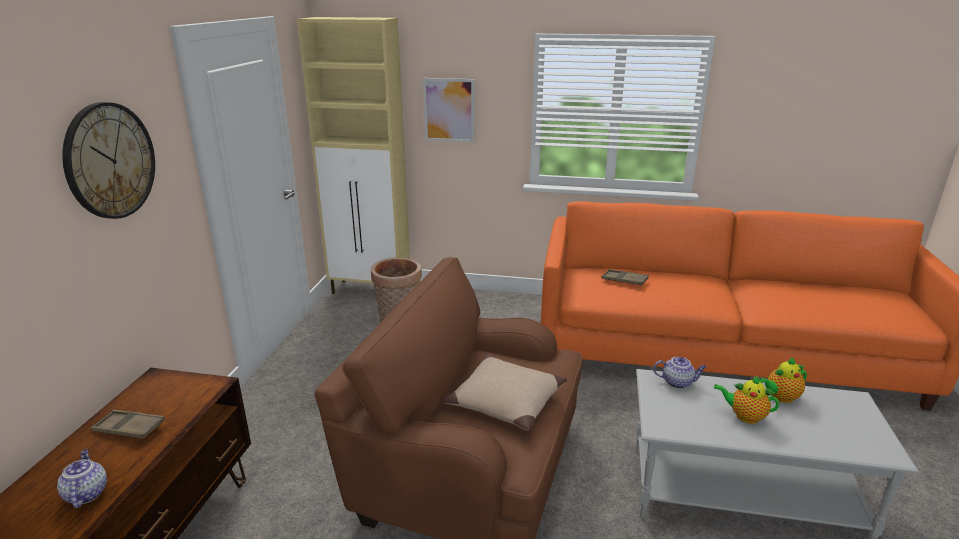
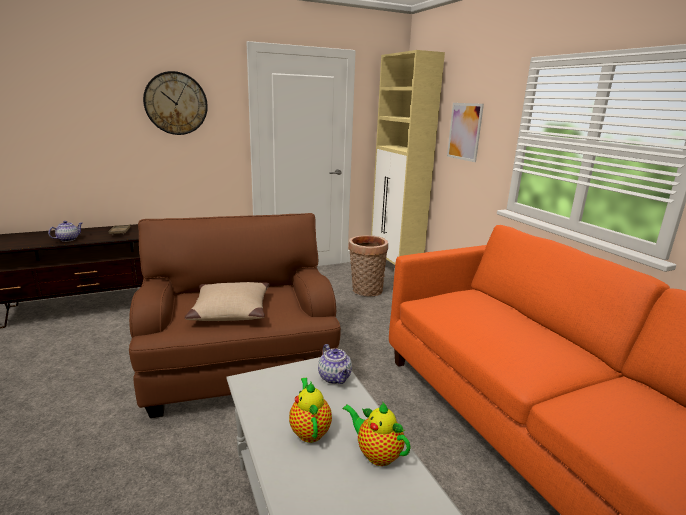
camera: 55 degrees right, 5 degrees down
brown tray [601,269,649,286] -> none

